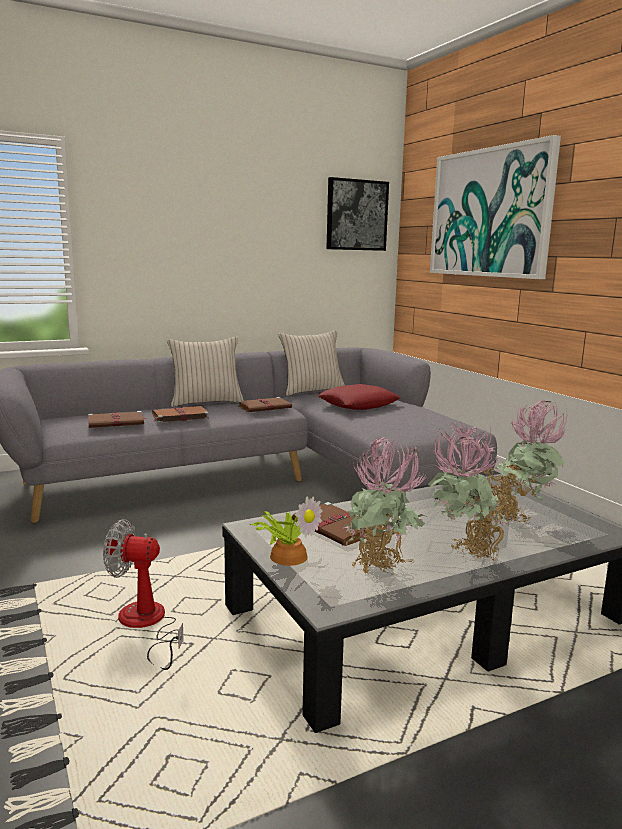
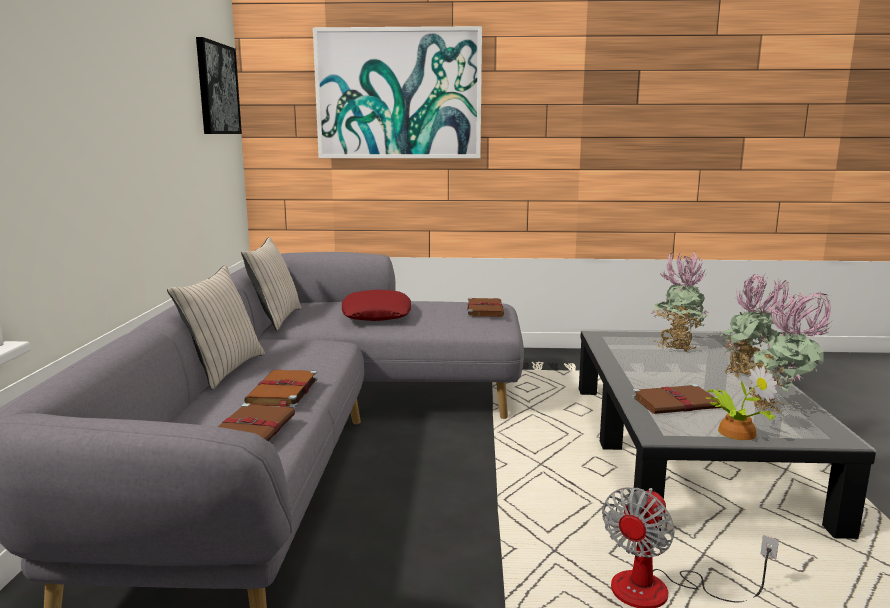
camera: 60 degrees left, 0 degrees up
brown book [237,397,292,412] -> brown book moved to [467,298,504,317]

